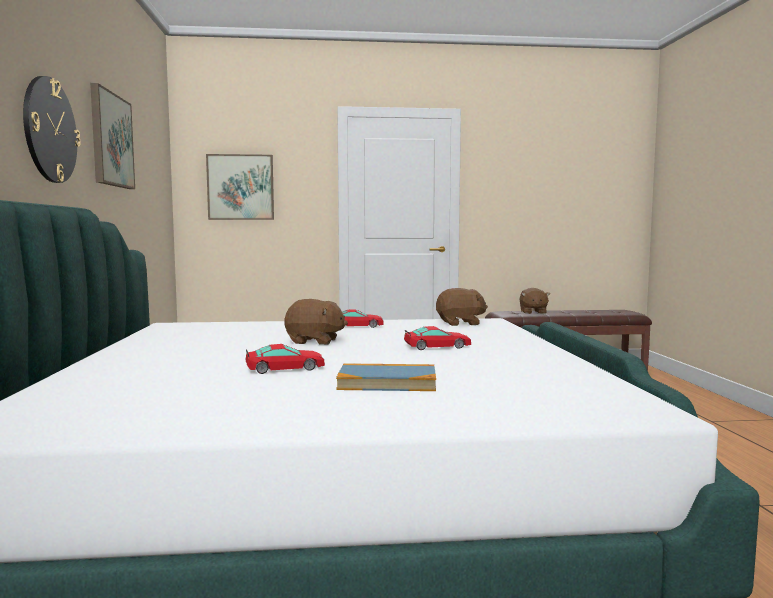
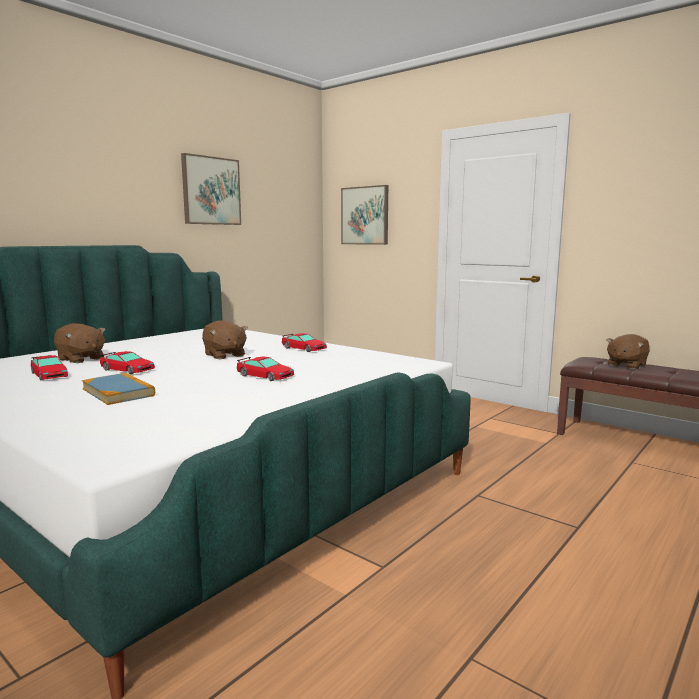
camera: 45 degrees right, 5 degrees up
wall clock [23,76,81,183] -> none
brown plush toy [436,288,488,326] -> brown plush toy moved to [54,323,106,363]
none -> toy car [31,355,68,380]

